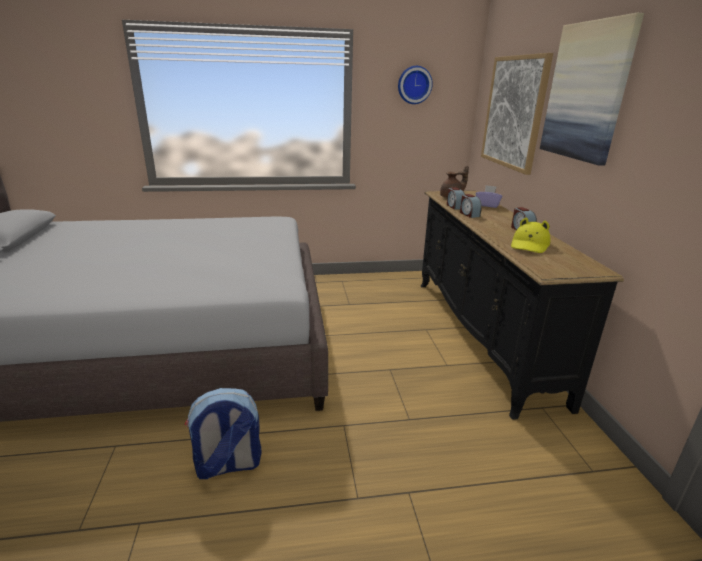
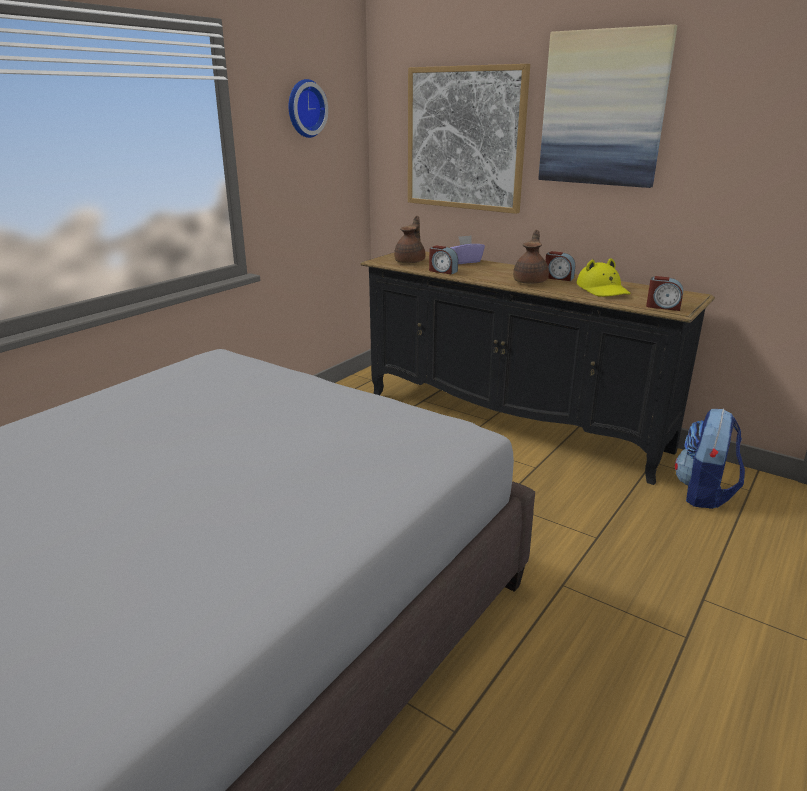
camera: 45 degrees left, 0 degrees up
backpack [185,388,262,479] -> backpack moved to [675,409,745,509]
alarm clock [460,194,482,218] -> alarm clock moved to [646,276,683,311]
none -> brown teapot [513,230,549,284]

